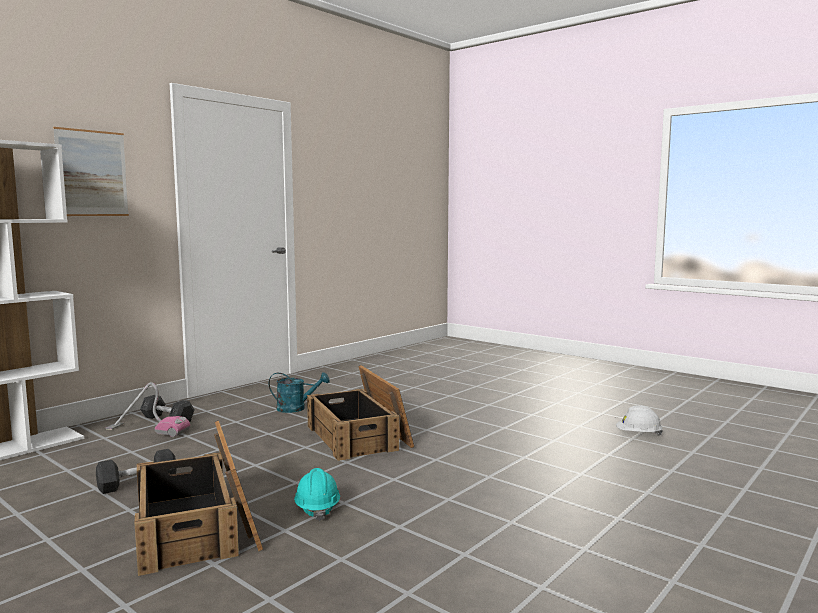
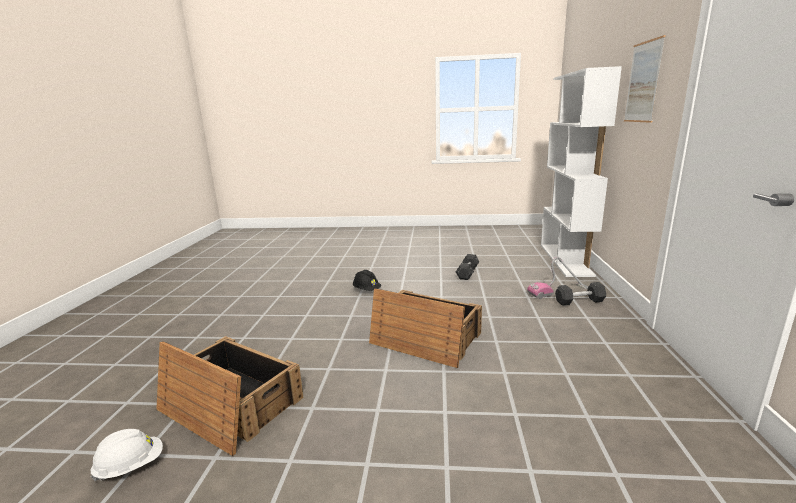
camera: 145 degrees right, 10 degrees up
crate [135,421,263,576] -> crate moved to [156,336,304,456]
turquoise watering can [269,372,330,413] -> none
turquoise hard hat [294,468,340,521] -> black hard hat [353,270,381,291]

